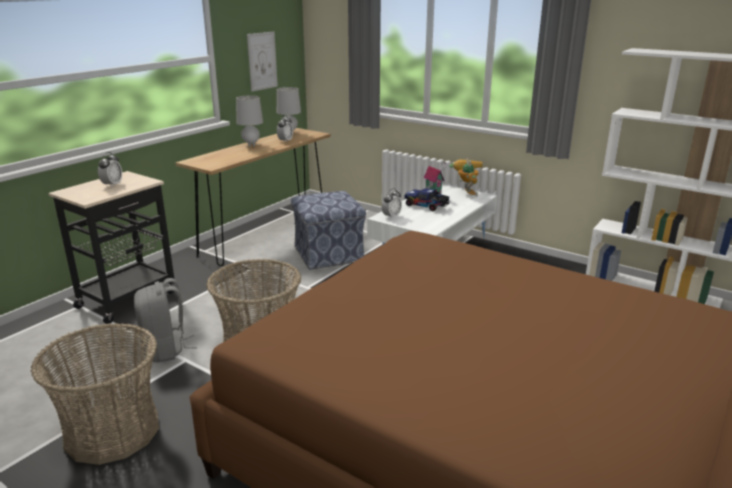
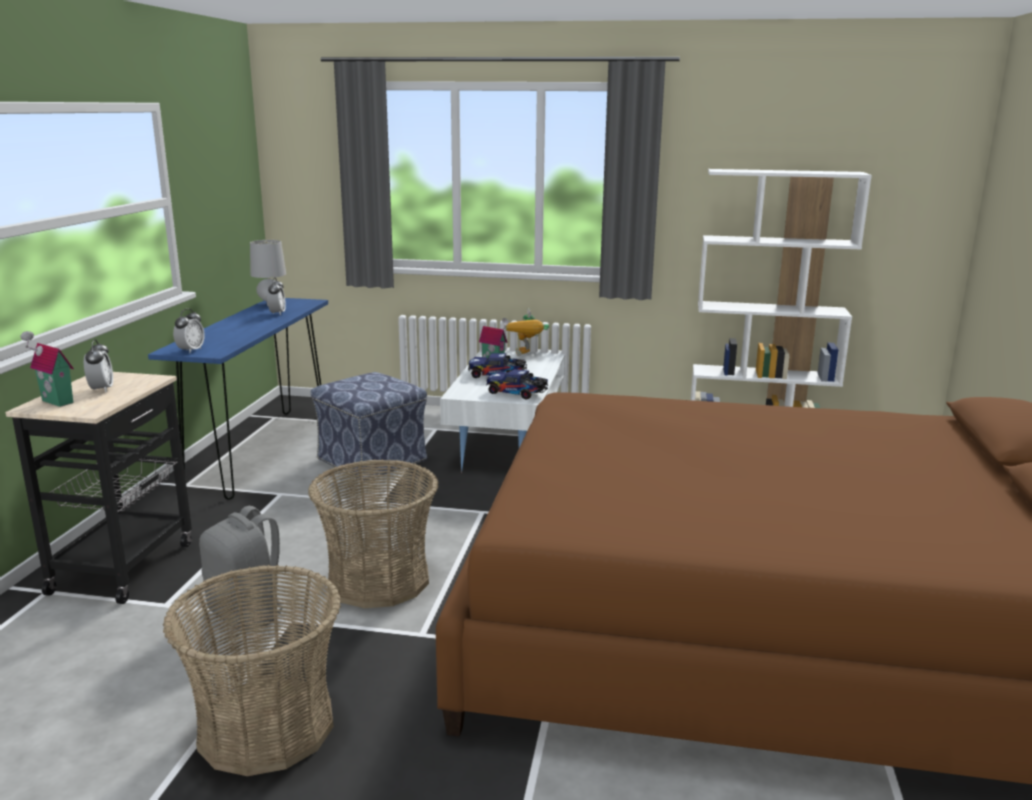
camera: 25 degrees left, 5 degrees down
brown console table [175,128,331,266] -> blue console table [148,298,328,500]
grey table lamp [236,96,263,147] -> none
picture [247,32,278,92] -> none
alarm clock [382,188,402,219] -> alarm clock moved to [173,308,205,353]
toy robot [449,158,483,196] -> toy robot turned 150 degrees counterclockwise [506,308,549,356]
none -> toy house [20,331,74,407]
none -> toy truck [487,369,548,399]

